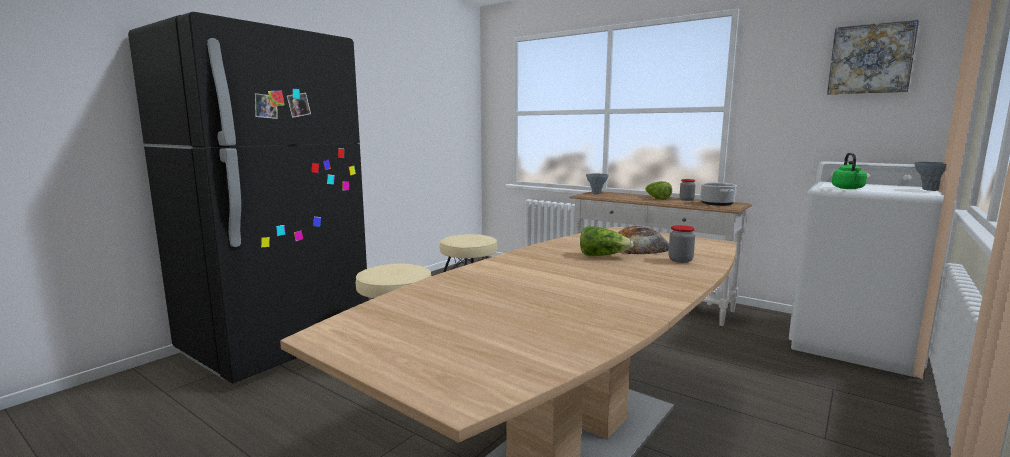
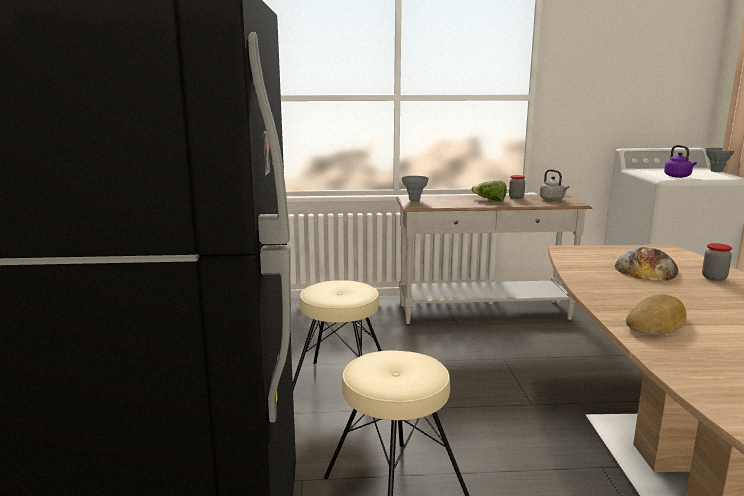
camera: 40 degrees left, 5 degrees up
lettuce [580,226,634,256] -> none
cooking pot [700,182,737,206] -> grey kettle [540,170,570,200]
picture [827,19,919,95] -> none
green kettle [832,153,867,189] -> purple kettle [664,145,697,178]
none -> bread [626,294,687,335]

